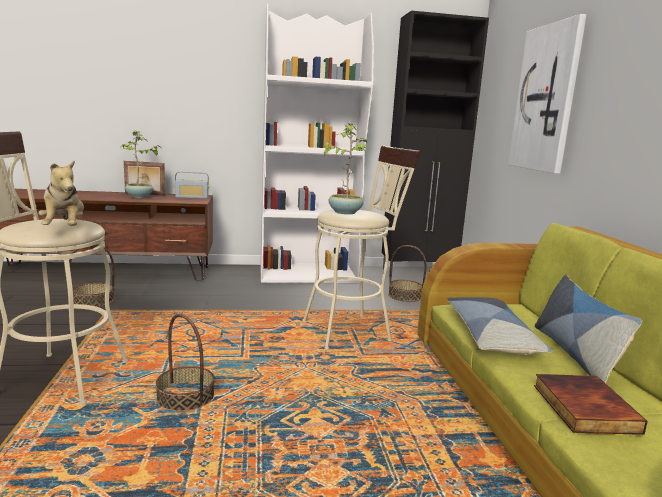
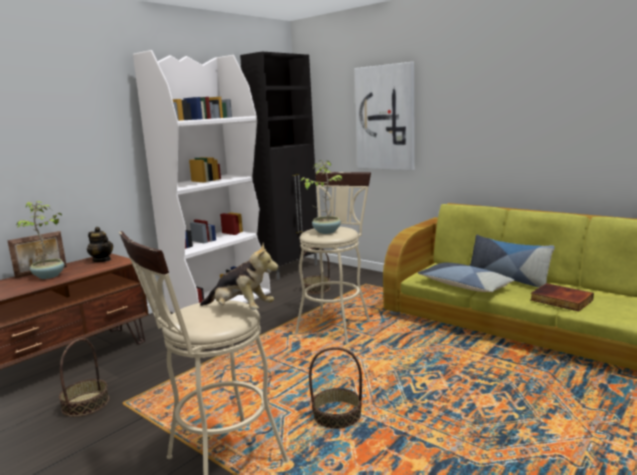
camera: 40 degrees left, 0 degrees up
radio [175,172,209,199] -> teapot [87,227,113,262]

